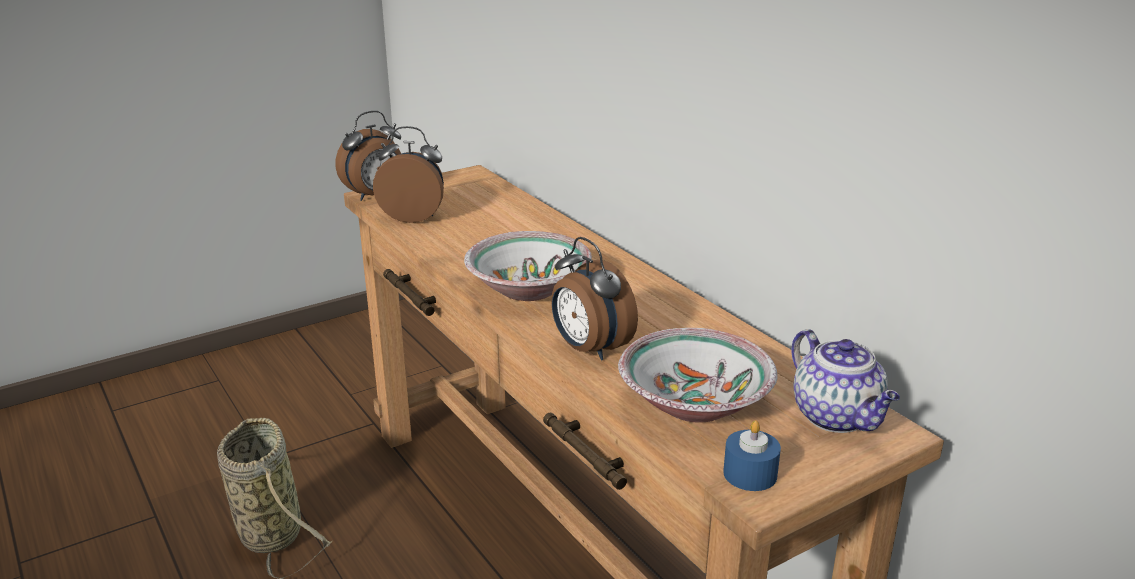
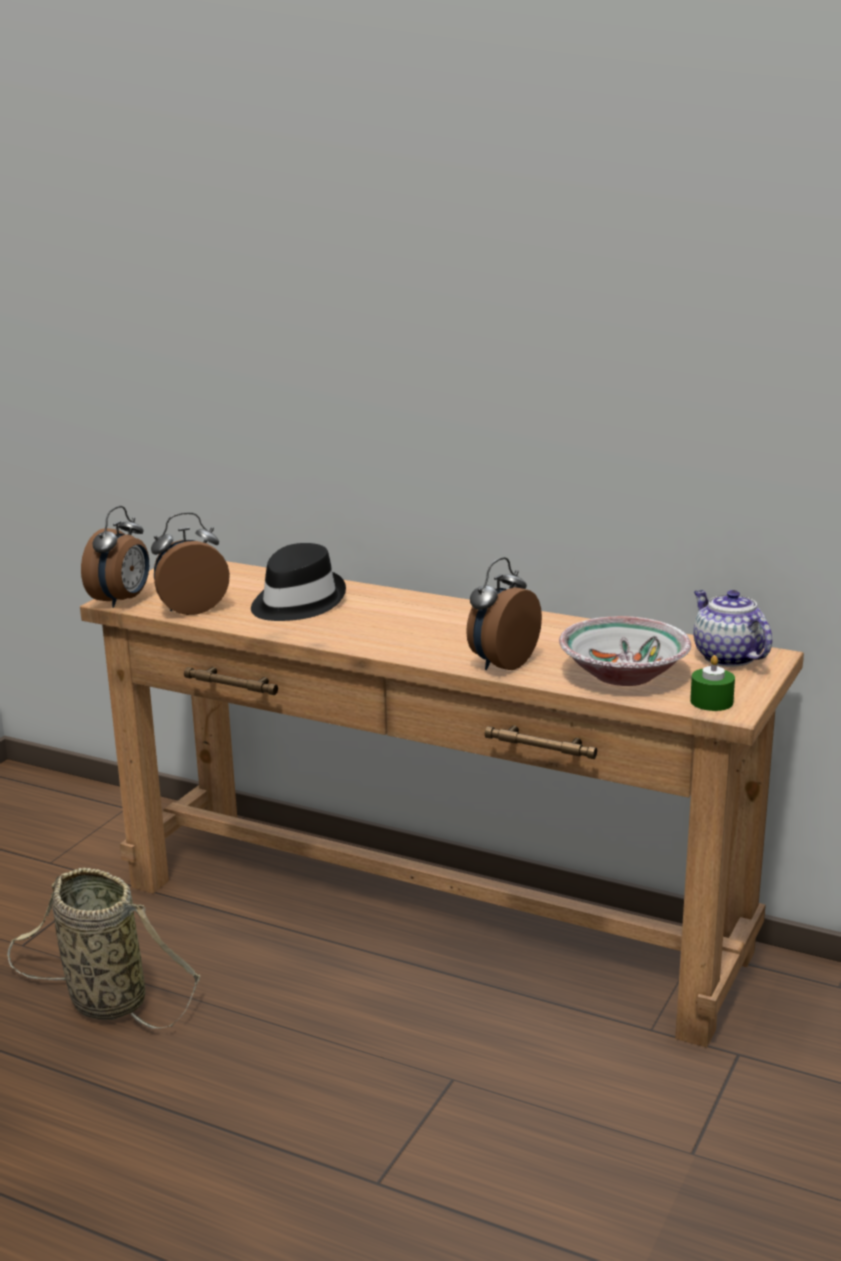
camera: 30 degrees left, 5 degrees down
bowl [464,231,592,301] -> none
alarm clock [551,237,638,361] -> alarm clock turned 105 degrees clockwise [466,557,542,670]
blue candle [723,420,781,491] -> green candle [690,655,735,711]
teapot [792,329,900,433] -> teapot turned 150 degrees counterclockwise [693,590,772,667]
none -> black hat [251,543,346,621]

